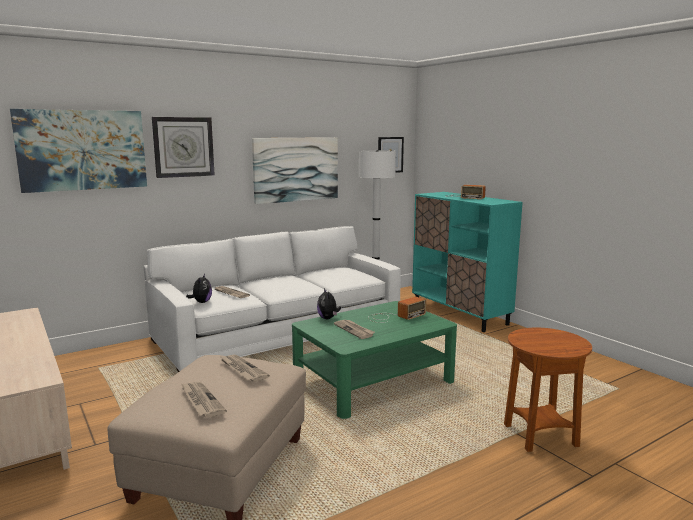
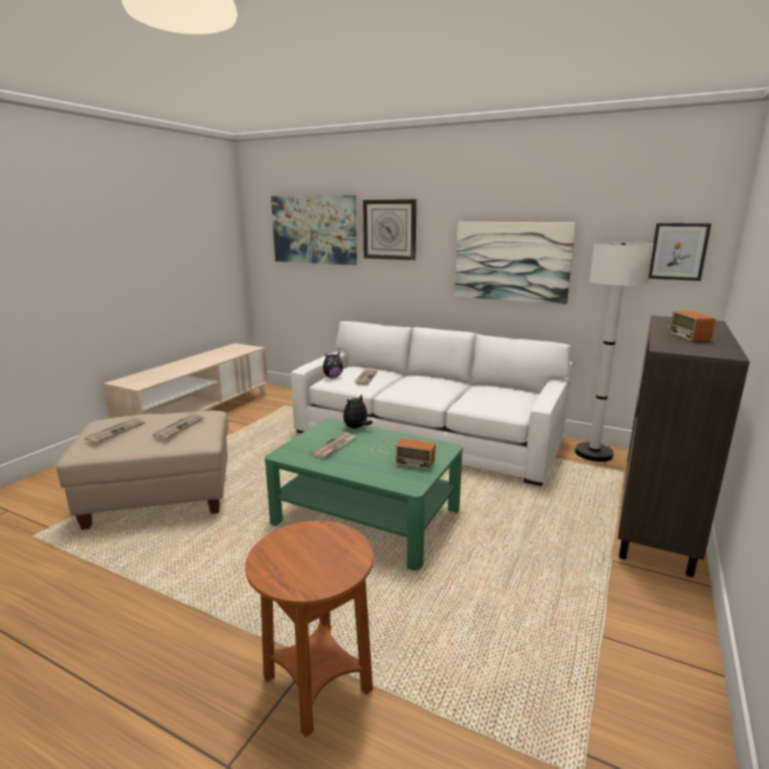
camera: 60 degrees right, 5 degrees up
turquoise cabinet [412,192,523,332] -> brown cabinet [618,315,750,577]

